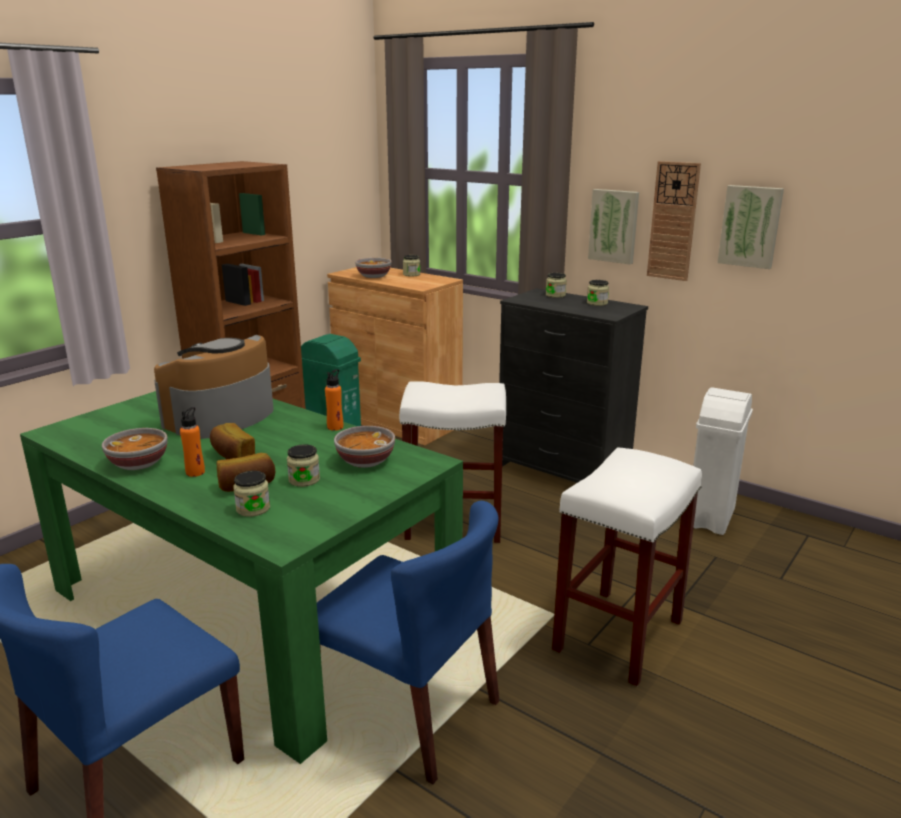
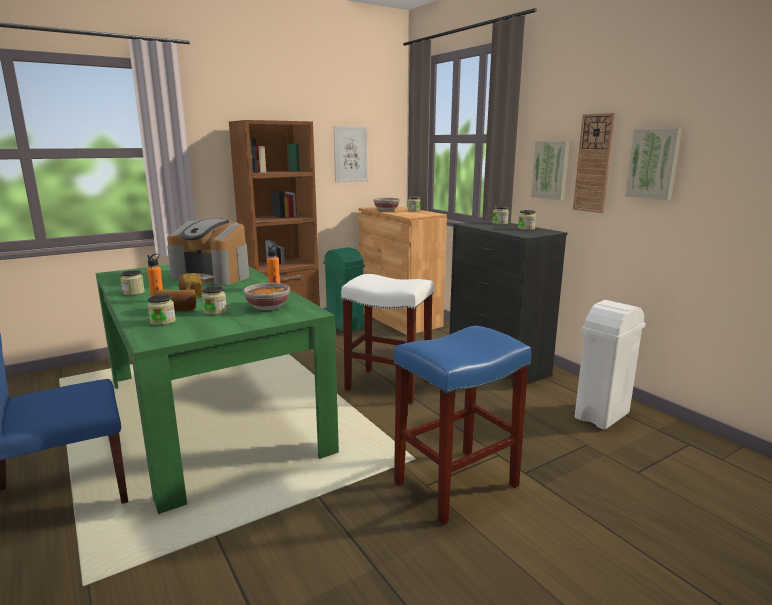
camera: 20 degrees right, 5 degrees down
bowl [102,428,168,470] -> jar [121,270,145,295]
coffee machine [154,335,274,439] -> coffee machine turned 120 degrees counterclockwise [167,219,249,286]
blue chair [317,501,499,784] -> none
white stool [552,447,702,686] -> blue stool [394,325,531,525]
none -> picture [334,126,368,183]

